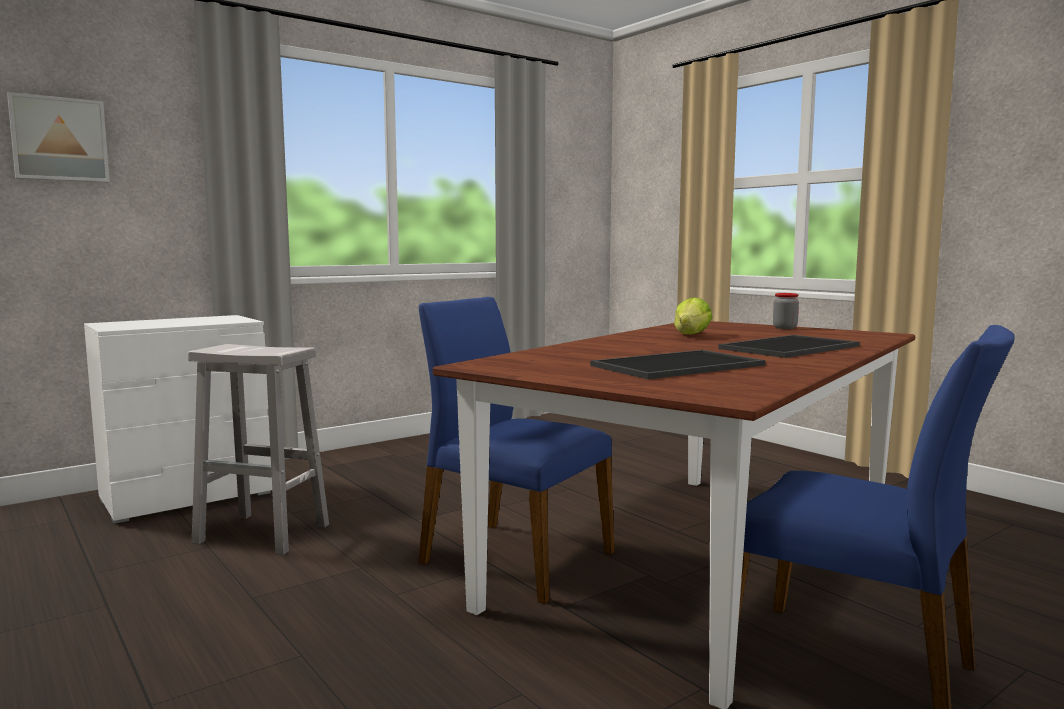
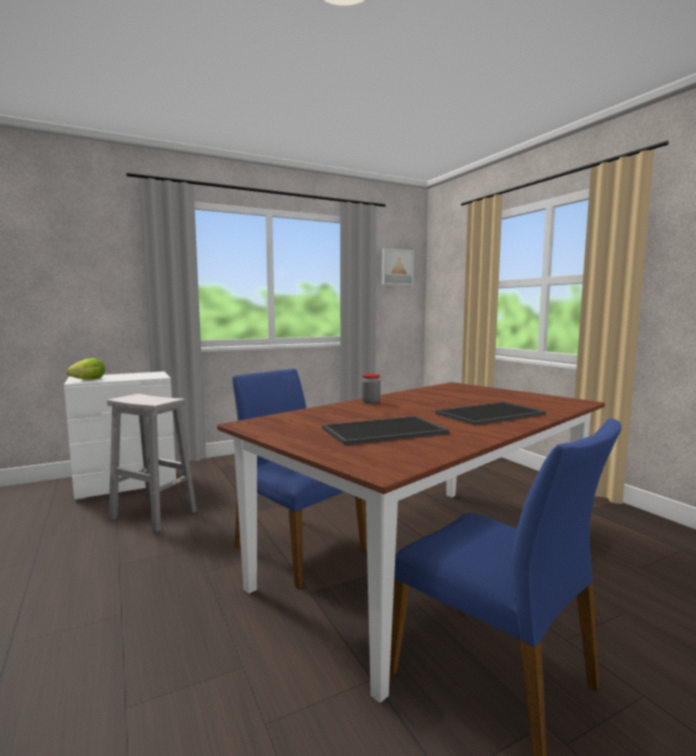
camera: 10 degrees right, 0 degrees up
picture [7,92,110,182] -> picture moved to [382,248,414,286]
lettuce [674,297,712,335] -> lettuce moved to [66,358,105,380]
jar [773,293,799,329] -> jar moved to [361,374,381,403]

